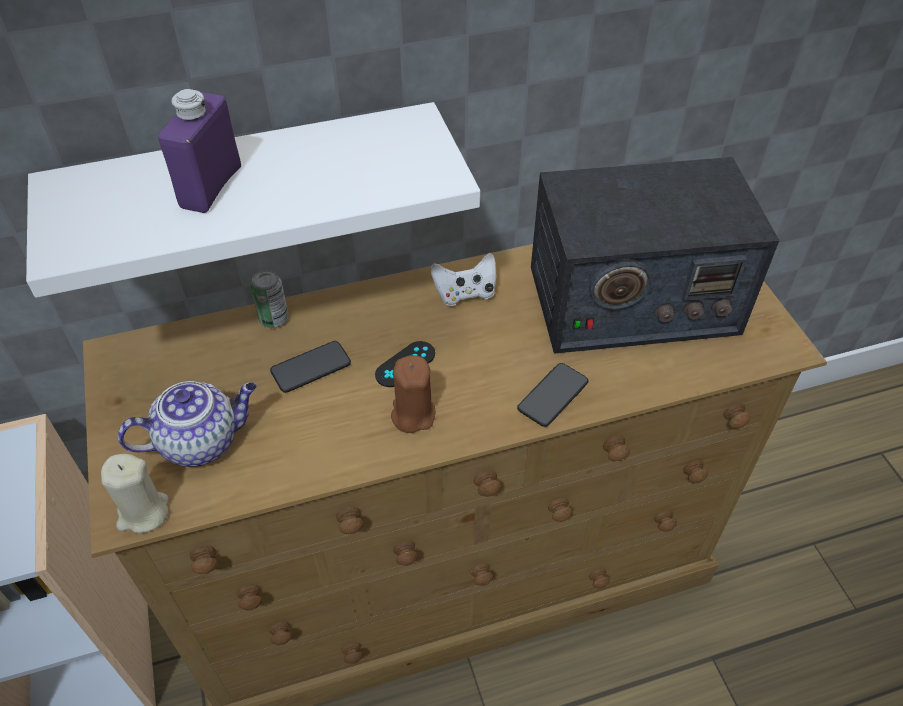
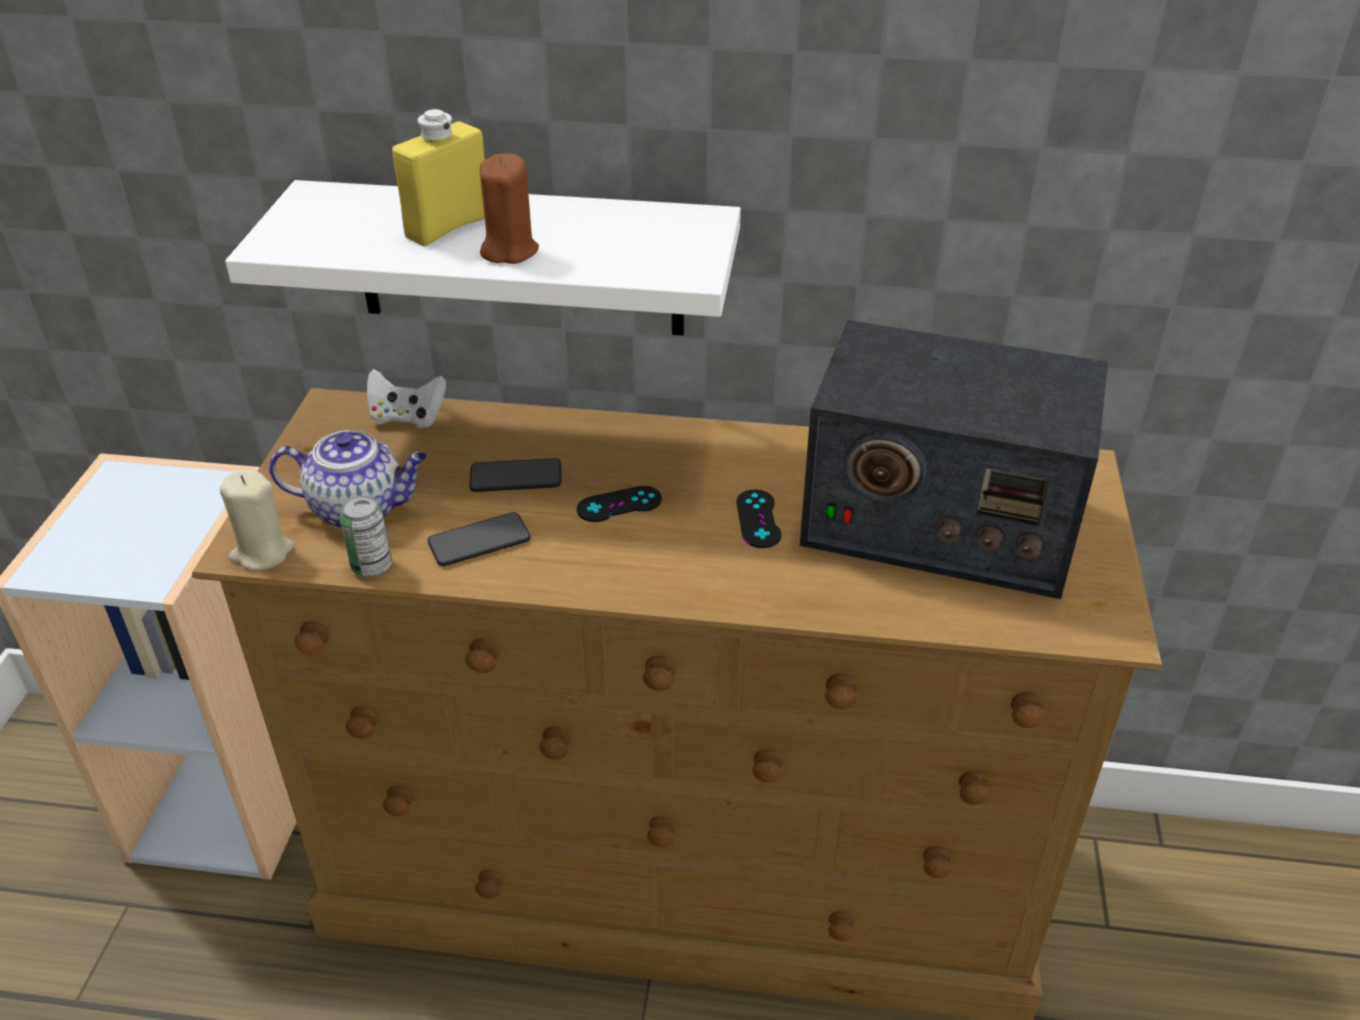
camera: 25 degrees right, 10 degrees down
purple bottle [158,89,241,213] -> yellow bottle [392,109,485,246]
can [250,270,289,328] -> can moved to [339,496,392,577]
brown candle [391,355,435,433] -> brown candle moved to [480,154,539,264]
white game controller [431,253,497,306] -> white game controller moved to [367,369,446,429]
phone [517,363,589,427] -> phone moved to [428,512,531,566]
none -> black game controller [736,489,781,548]

